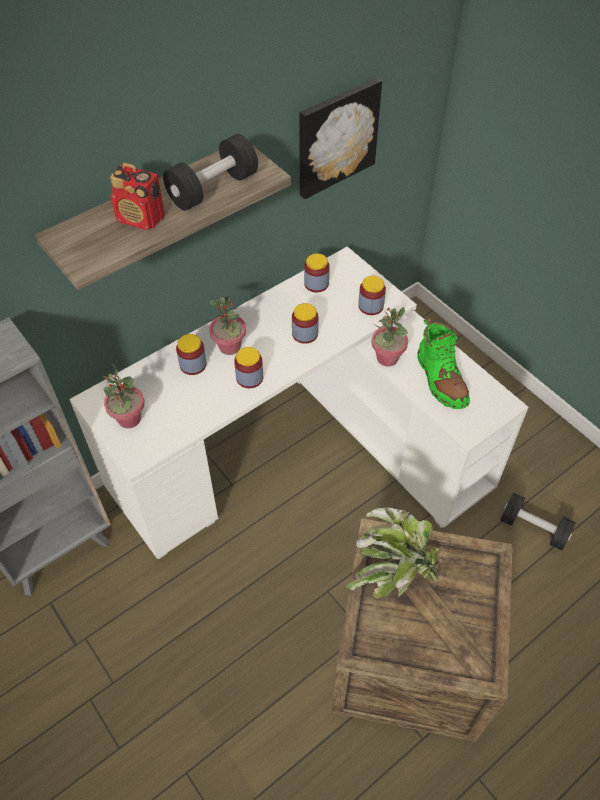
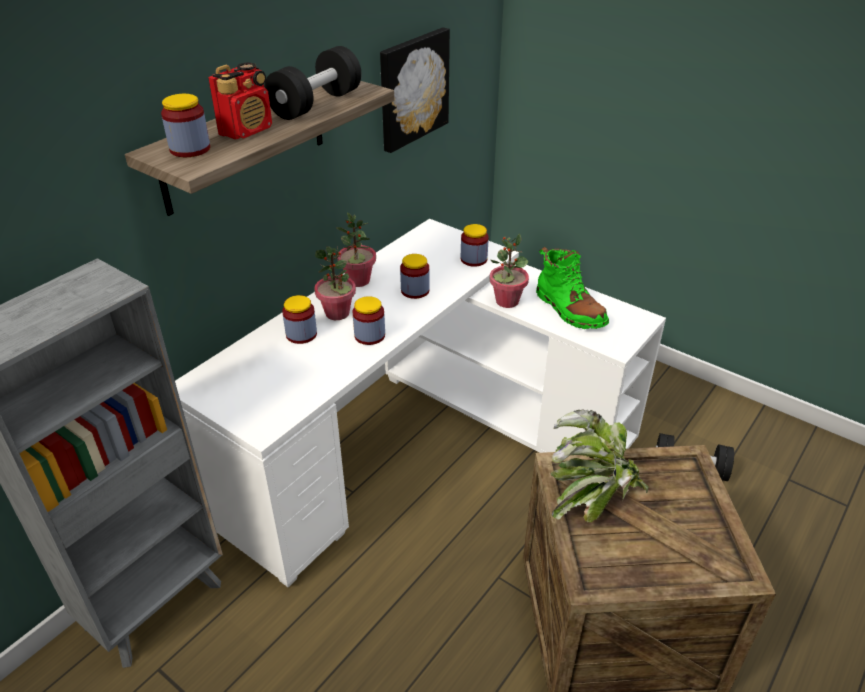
camera: 15 degrees left, 15 degrees down
potted plant [103,364,145,428] -> potted plant moved to [336,212,376,287]
radio [110,163,165,230] -> radio turned 60 degrees counterclockwise [208,62,272,140]
jar [304,253,330,292] -> jar moved to [161,94,210,157]

